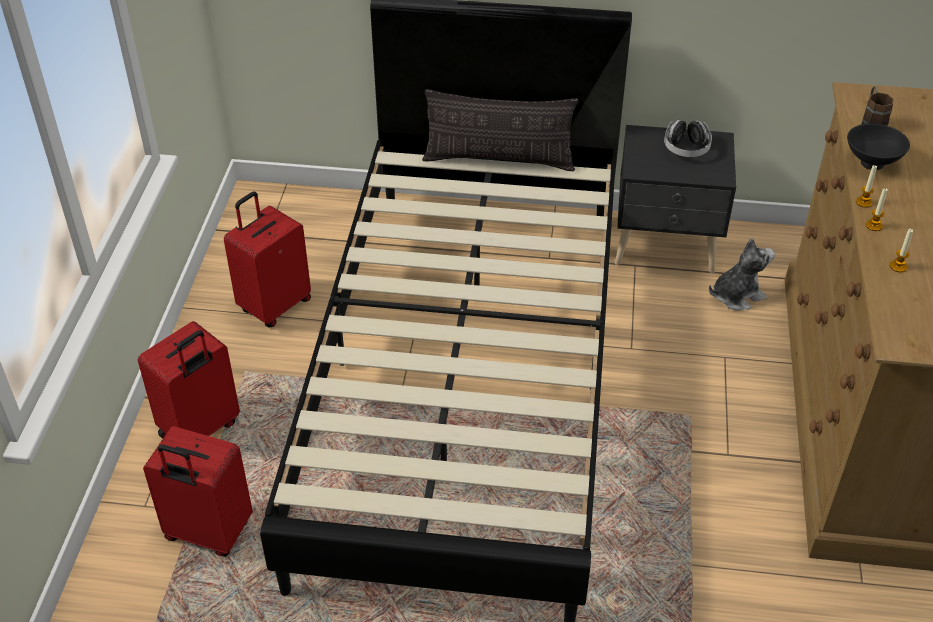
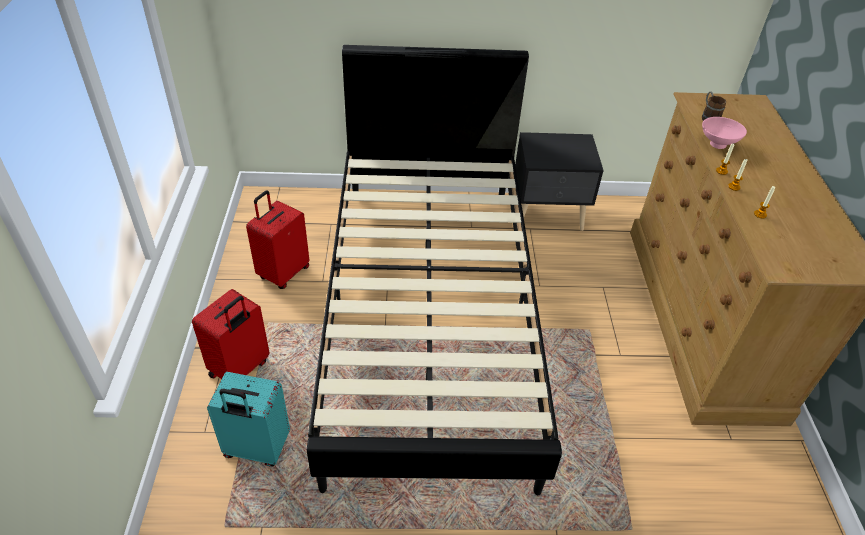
camera: 10 degrees left, 0 degrees up
red suitcase [143,426,253,557] -> turquoise suitcase [207,372,290,467]
pillow [422,89,579,171] -> none
headphones [664,120,712,157] -> none
plush toy [709,238,775,311] -> none
black bowl [847,124,910,170] -> pink bowl [702,117,747,149]

